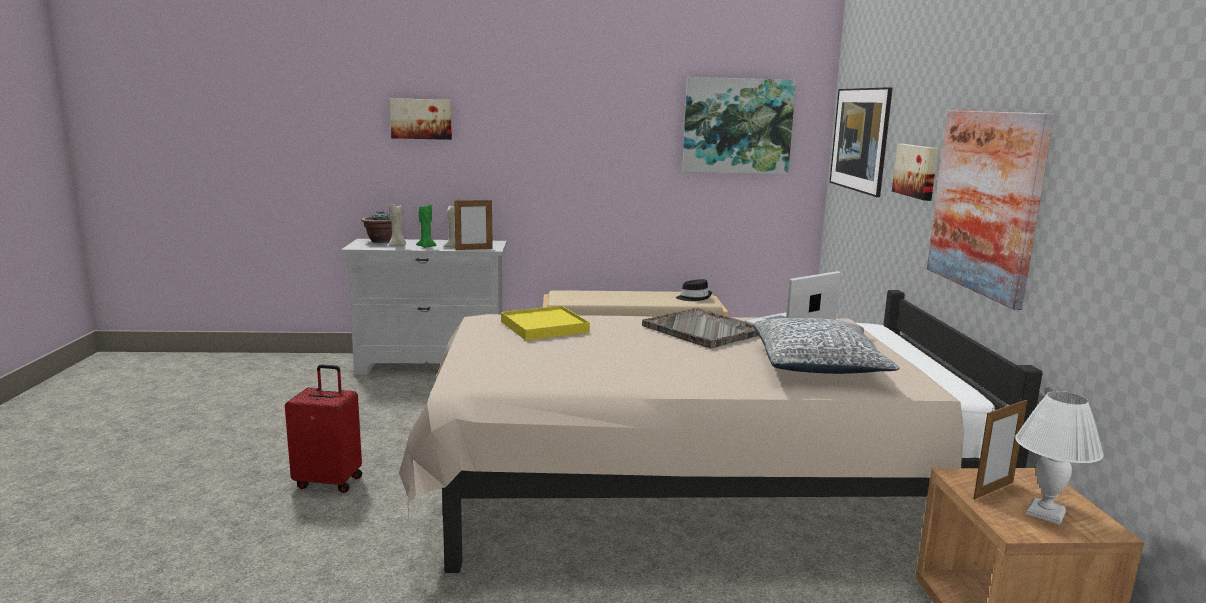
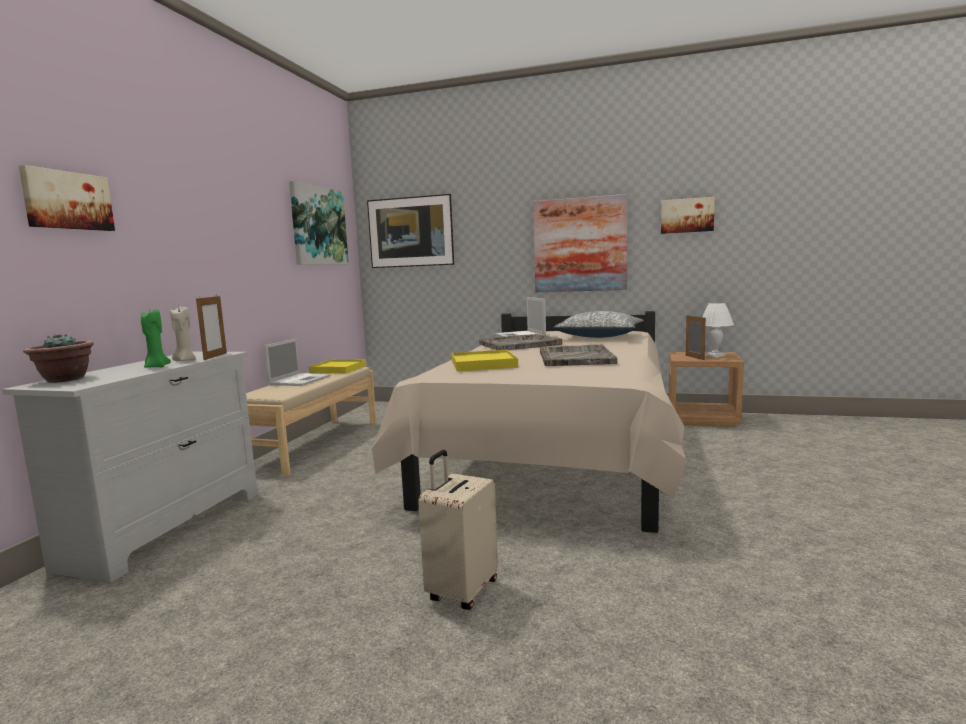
camera: 70 degrees left, 5 degrees down
red suitcase [285,364,362,493] -> beige suitcase [418,450,498,610]
beige candle [389,204,406,246] -> none
black hat [676,279,712,301] -> yellow tray [309,360,366,373]
picture [892,144,938,201] -> picture moved to [661,197,715,234]
none -> laptop [264,339,330,386]
none -> grey tray [540,344,617,366]

